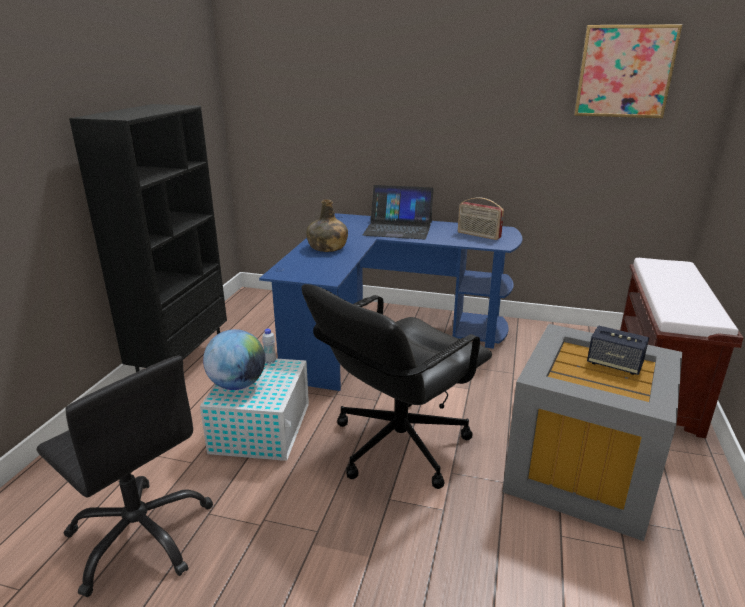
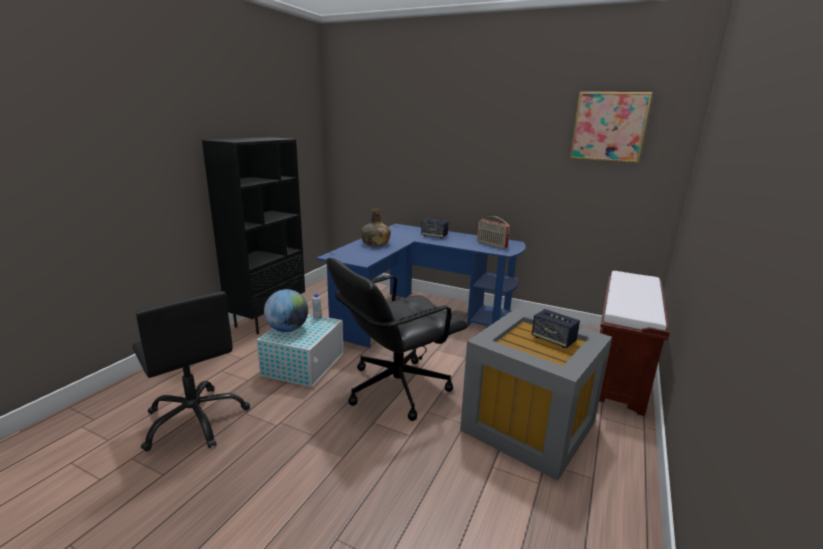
camera: 10 degrees right, 5 degrees down
laptop [363,185,433,239] -> speaker [421,219,449,238]

